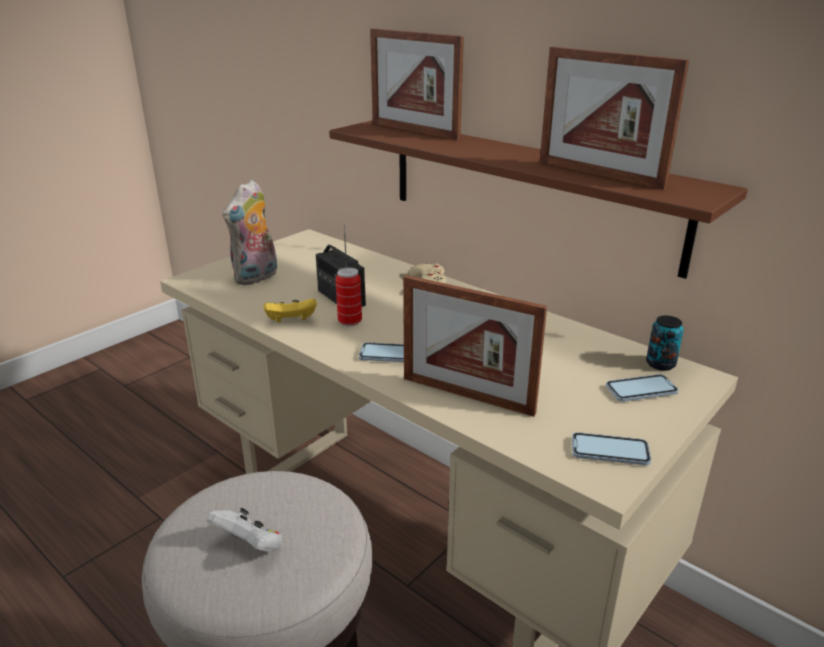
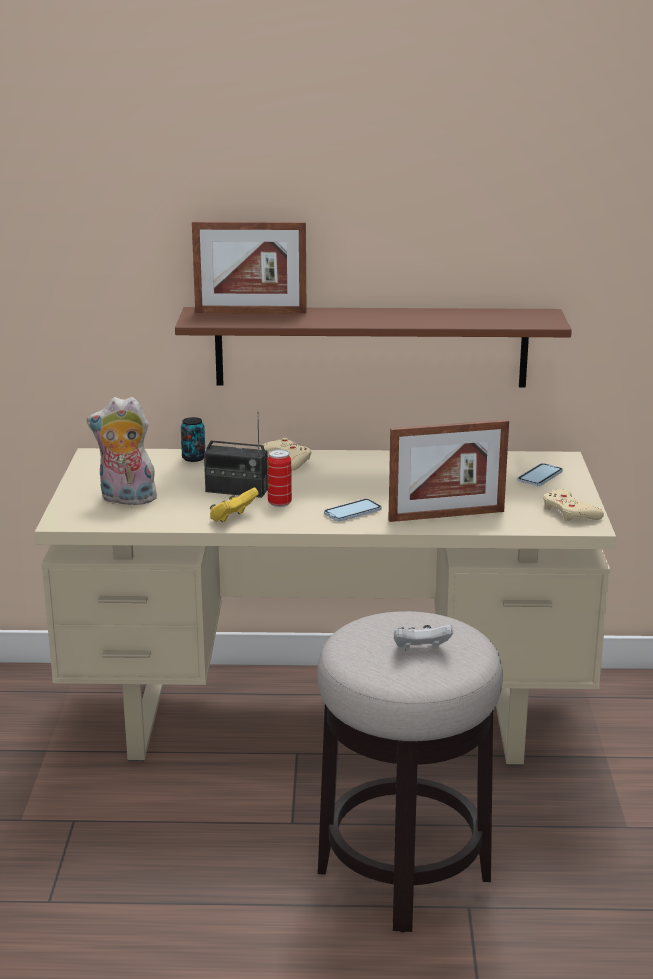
camera: 40 degrees left, 5 degrees down
plush toy [223,180,277,285] -> plush toy turned 105 degrees clockwise [87,397,157,505]
picture frame [540,47,689,190] -> none
phone [572,432,651,465] -> beige game controller [543,489,604,521]
can [646,315,684,371] -> can moved to [181,417,205,462]

